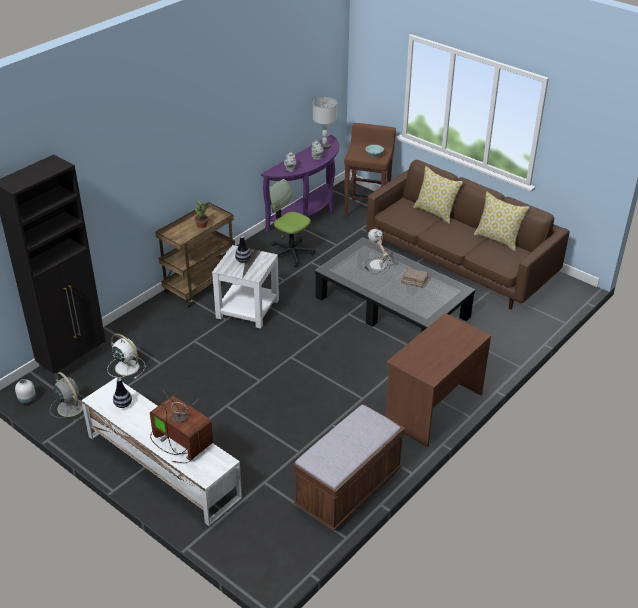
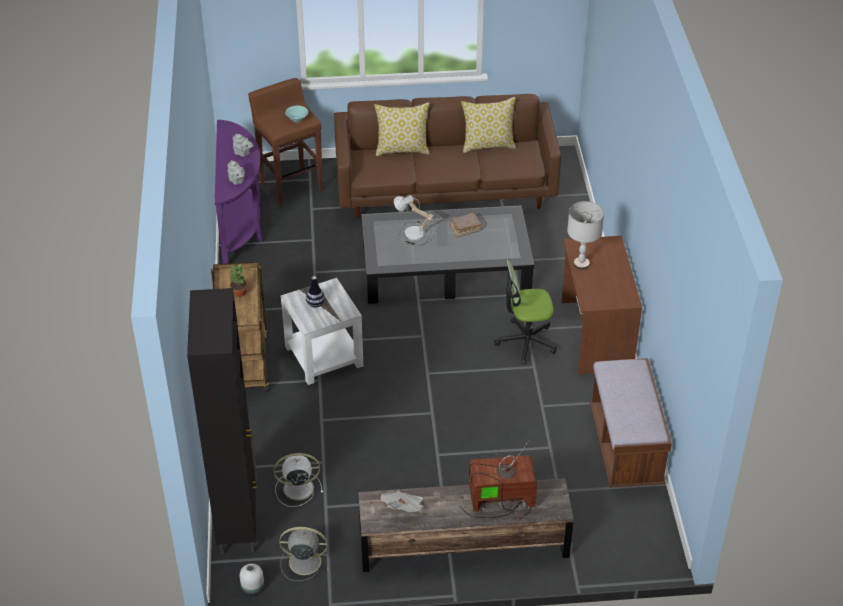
camera: 45 degrees left, 5 degrees up
white tv stand [81,378,242,526] -> brown tv stand [358,478,574,572]
vase [113,378,132,408] -> newspaper [381,491,423,512]
office chair [269,179,315,267] -> office chair moved to [494,260,557,365]
grey table lamp [313,97,337,149] -> grey table lamp moved to [567,201,604,270]

